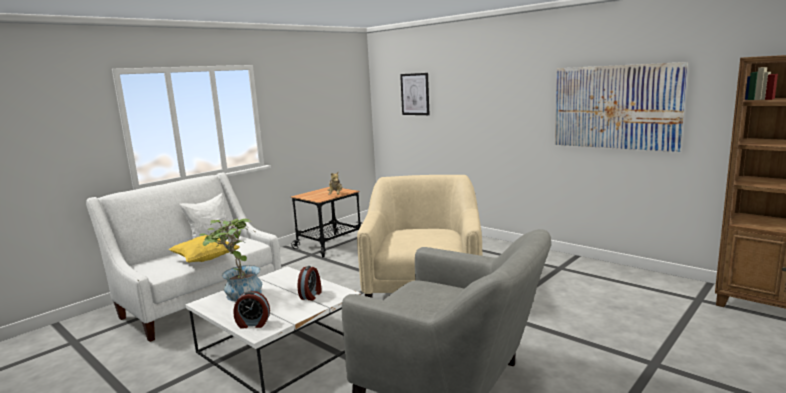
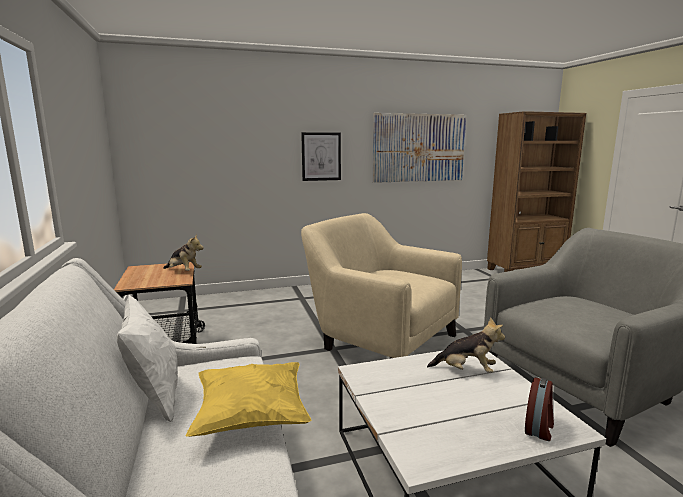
camera: 60 degrees left, 0 degrees up
potted plant [199,218,262,301] -> none
alarm clock [298,266,321,301] -> plush toy [427,317,505,373]
picture [400,73,429,115] -> picture moved to [301,132,341,181]

